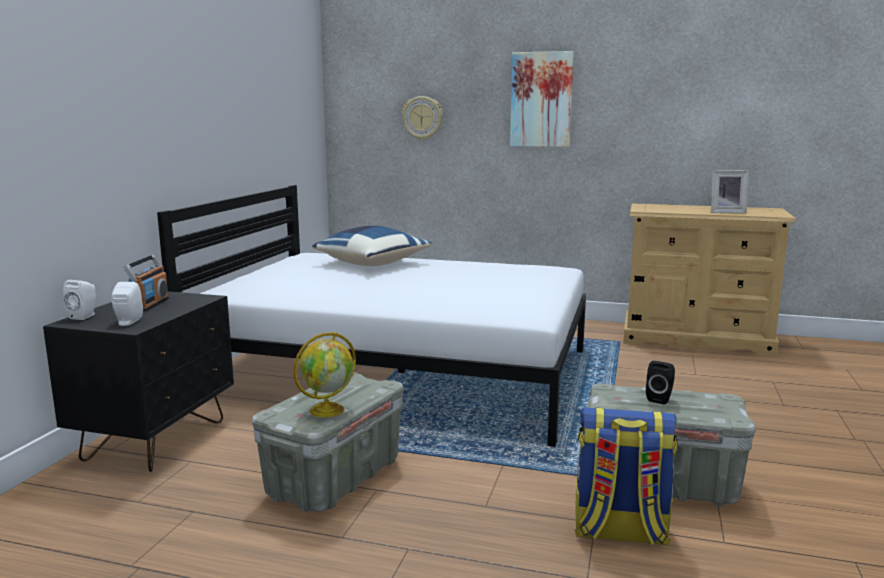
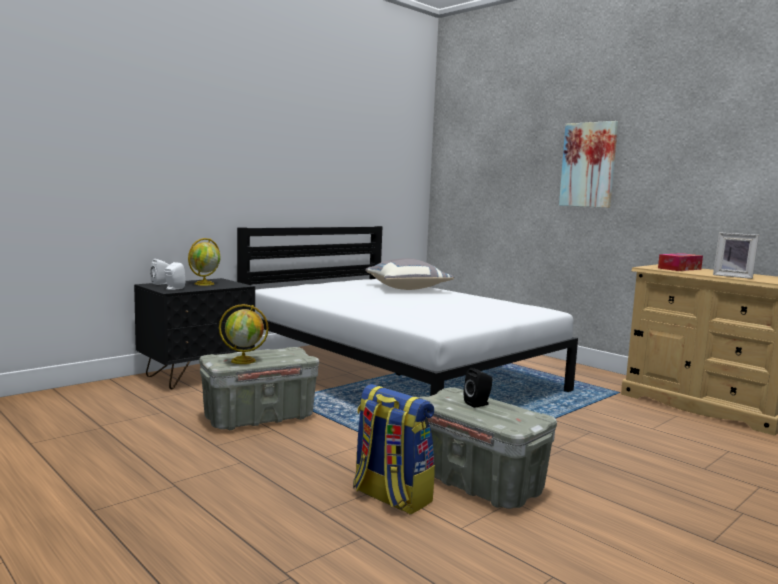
camera: 30 degrees right, 5 degrees down
radio [123,255,169,312] -> globe [188,238,221,285]
blue pillow [312,226,432,266] -> grey pillow [365,258,454,290]
wall clock [402,96,443,140] -> none
none -> tissue box [658,253,703,271]

